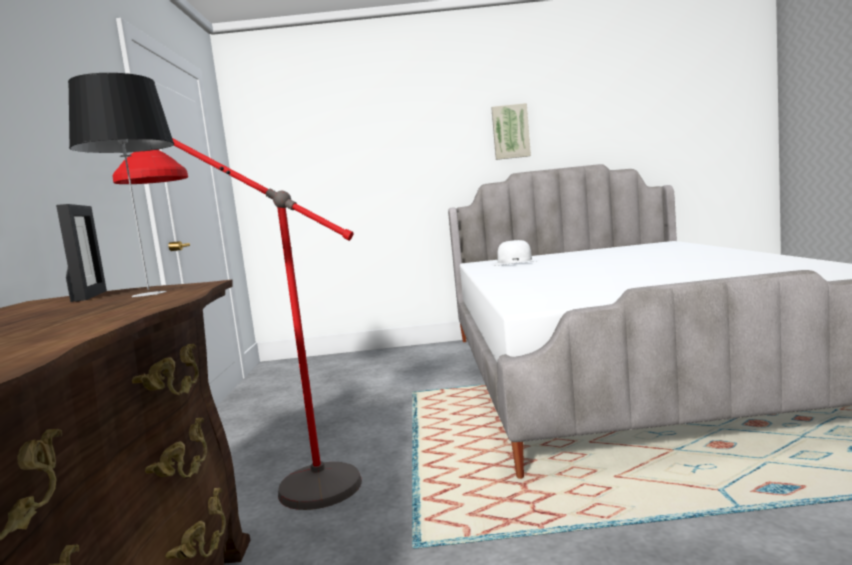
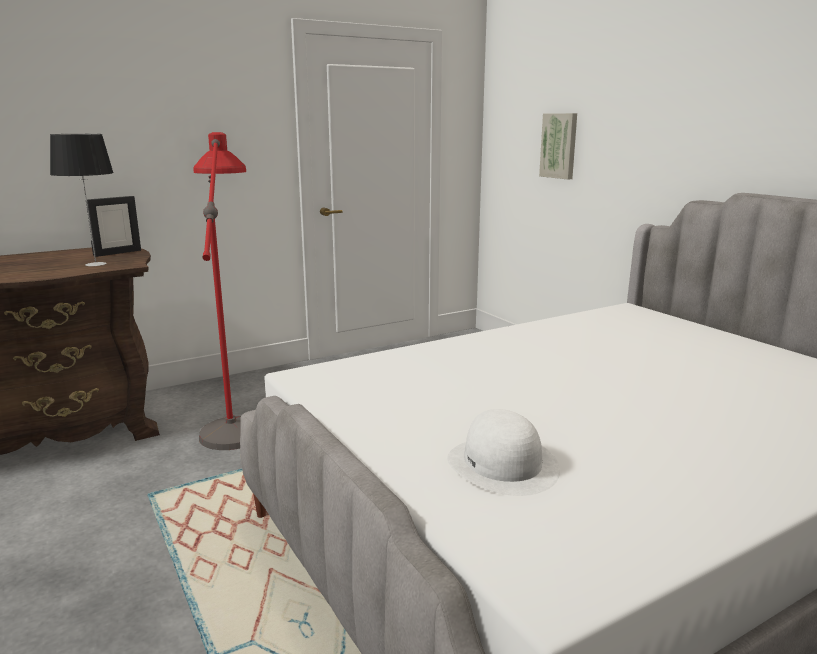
camera: 60 degrees right, 10 degrees up
picture [491,103,531,160] -> picture moved to [539,113,577,179]
white hat [491,240,540,266] -> white hat moved to [447,409,560,496]

